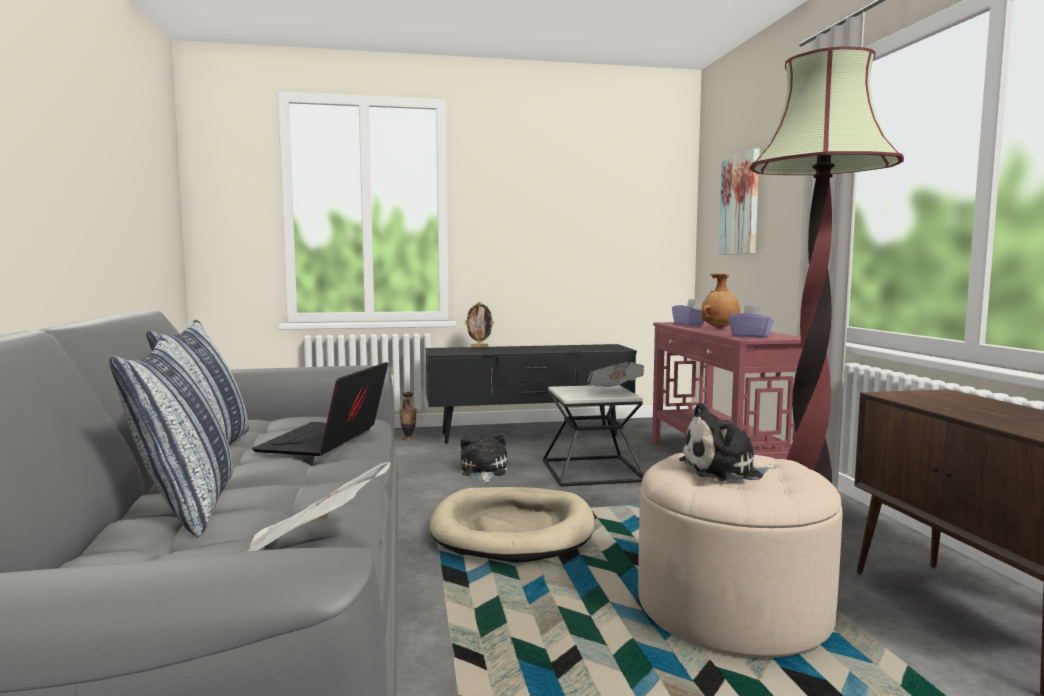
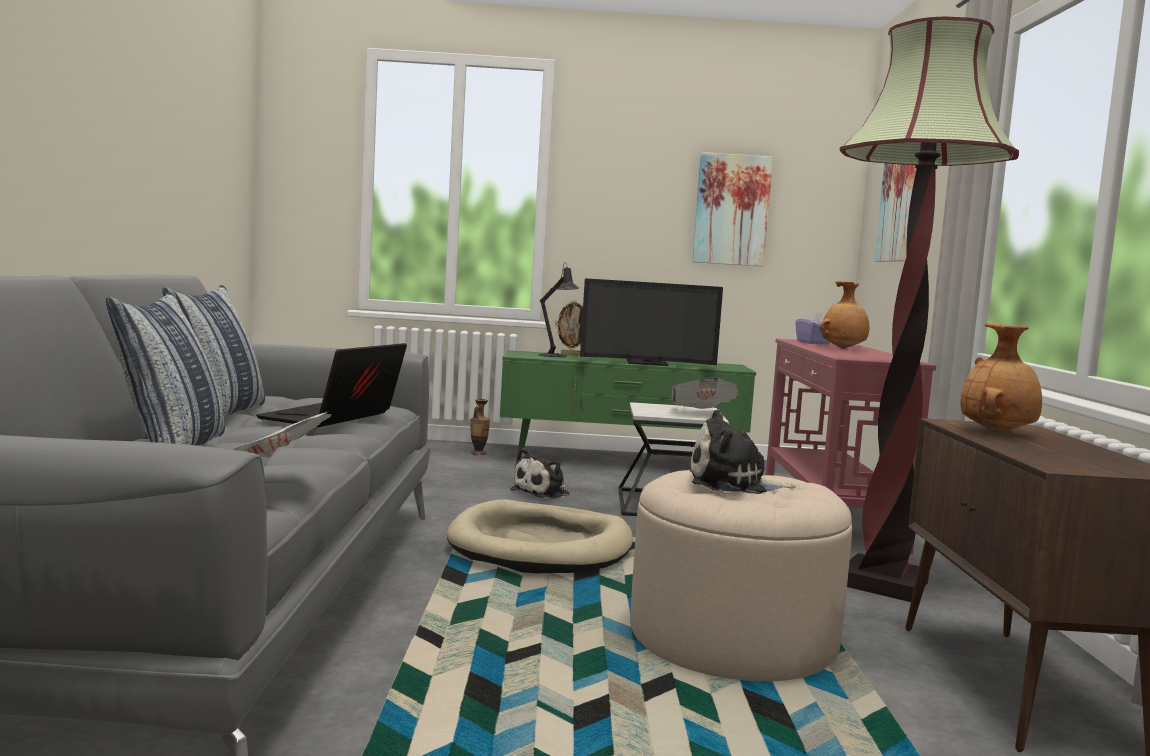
camera: 10 degrees right, 0 degrees up
black tv stand [425,344,637,444] -> green tv stand [500,350,756,462]
plush toy [461,433,507,482] -> plush toy turned 150 degrees counterclockwise [510,448,570,499]
purple tissue box [728,305,774,338] -> none
none -> black table lamp [539,262,579,357]
none -> television [580,278,723,366]
none -> picture [692,152,773,267]
none -> brown vase [960,323,1042,433]

